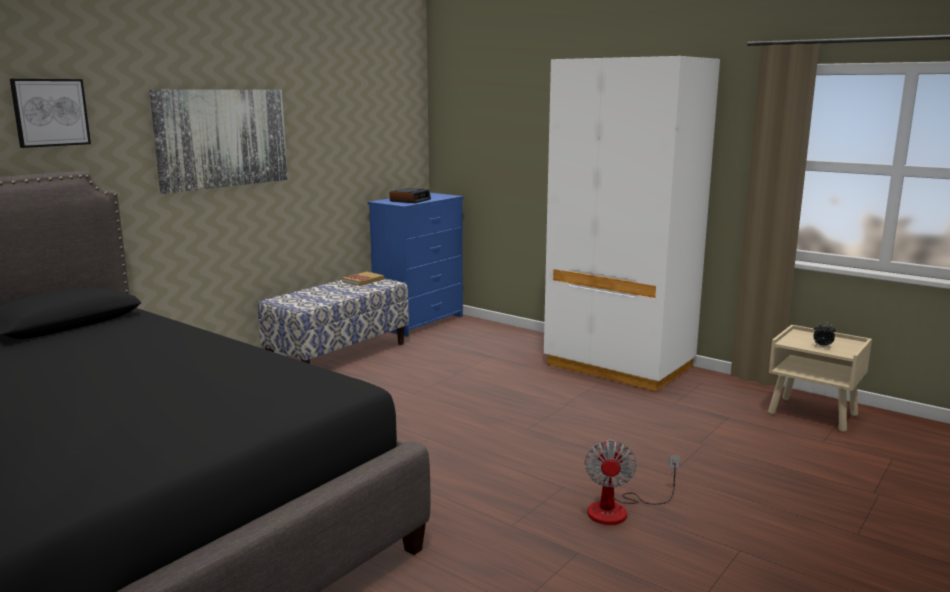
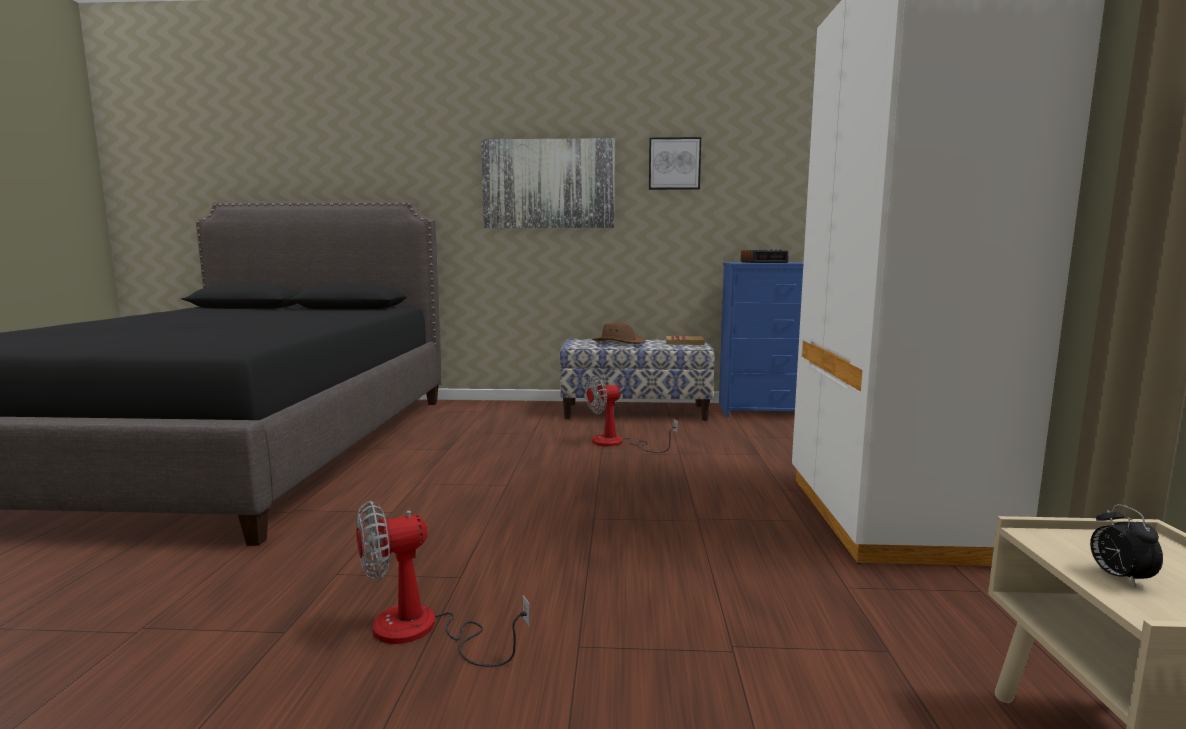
camera: 55 degrees right, 5 degrees down
picture [10,79,91,148] -> picture moved to [649,137,701,190]
none -> fan [585,375,678,453]
none -> brown hat [592,322,646,344]

